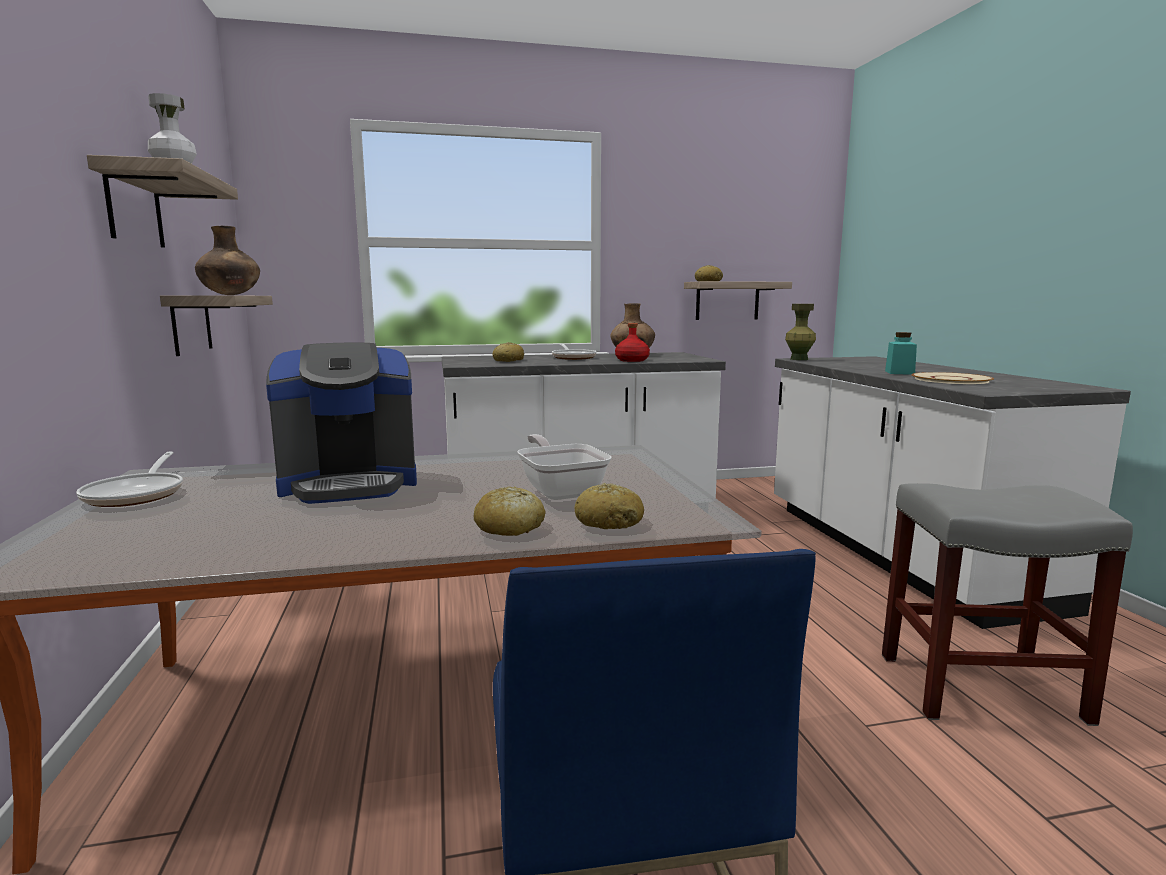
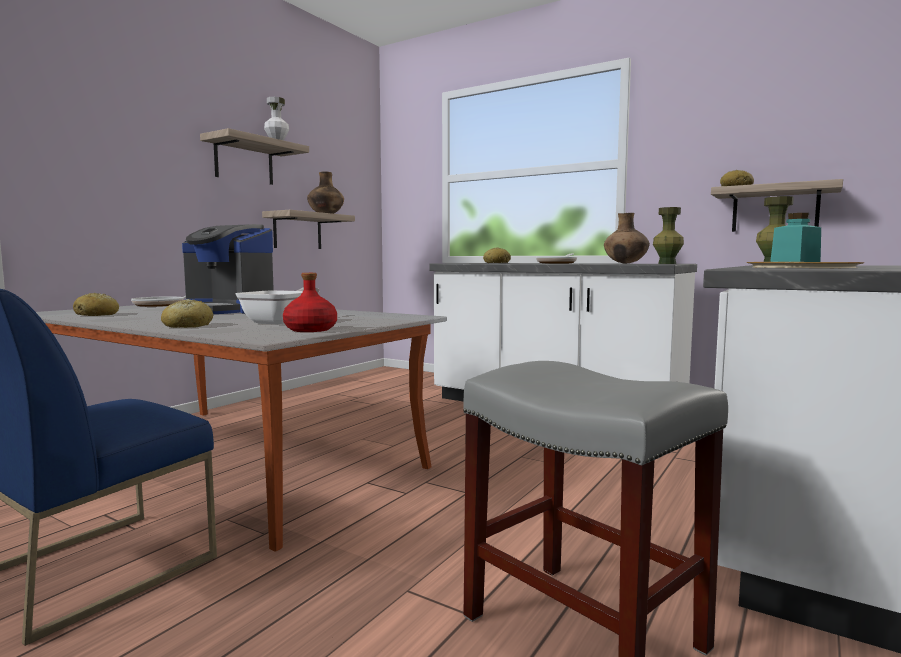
camera: 45 degrees right, 5 degrees down
bread [575,483,644,529] -> bread moved to [73,293,119,316]
red bottle [615,323,650,362] -> red bottle moved to [283,273,337,332]
none -> green vase [653,207,684,264]

